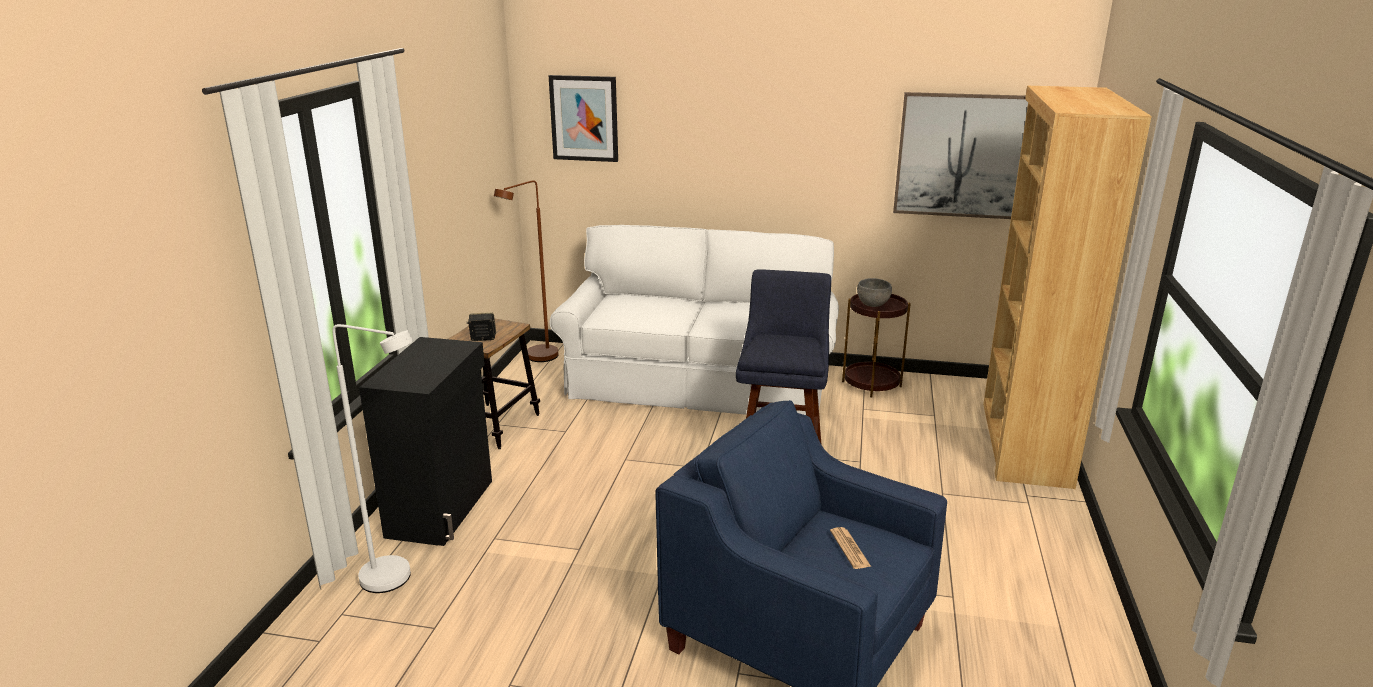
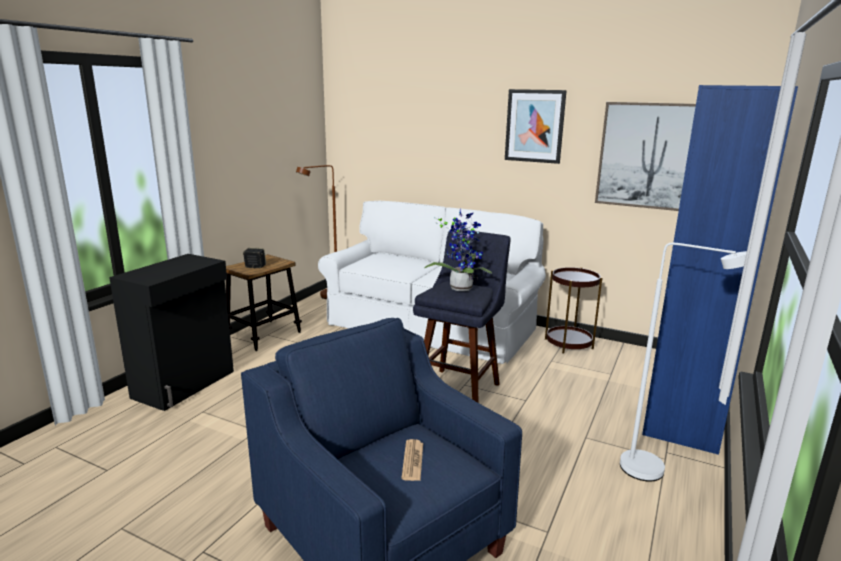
camera: 15 degrees right, 5 degrees down
white floor lamp [332,324,413,593] -> white floor lamp moved to [620,243,747,482]
picture [549,75,618,162] -> picture moved to [505,89,567,164]
grey bowl [857,278,892,307] -> none
brown bookcase [983,86,1152,489] -> blue bookcase [642,85,798,455]
none -> potted plant [425,209,492,291]

